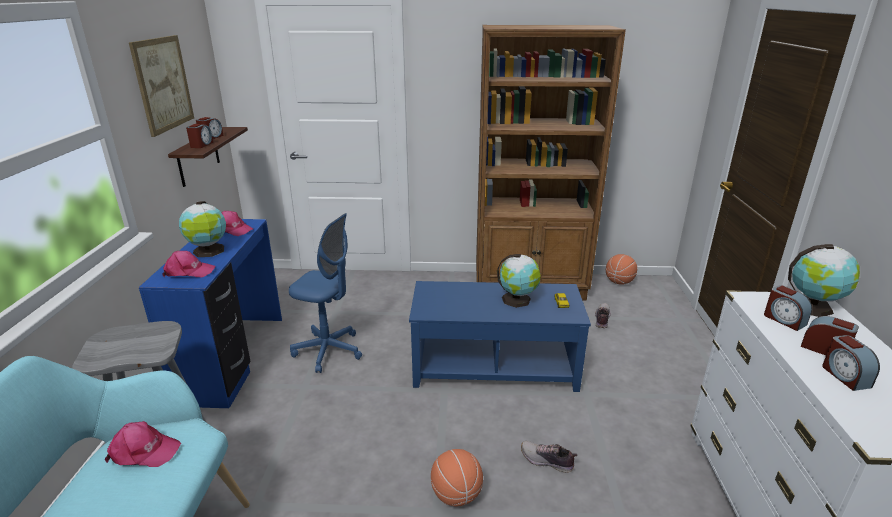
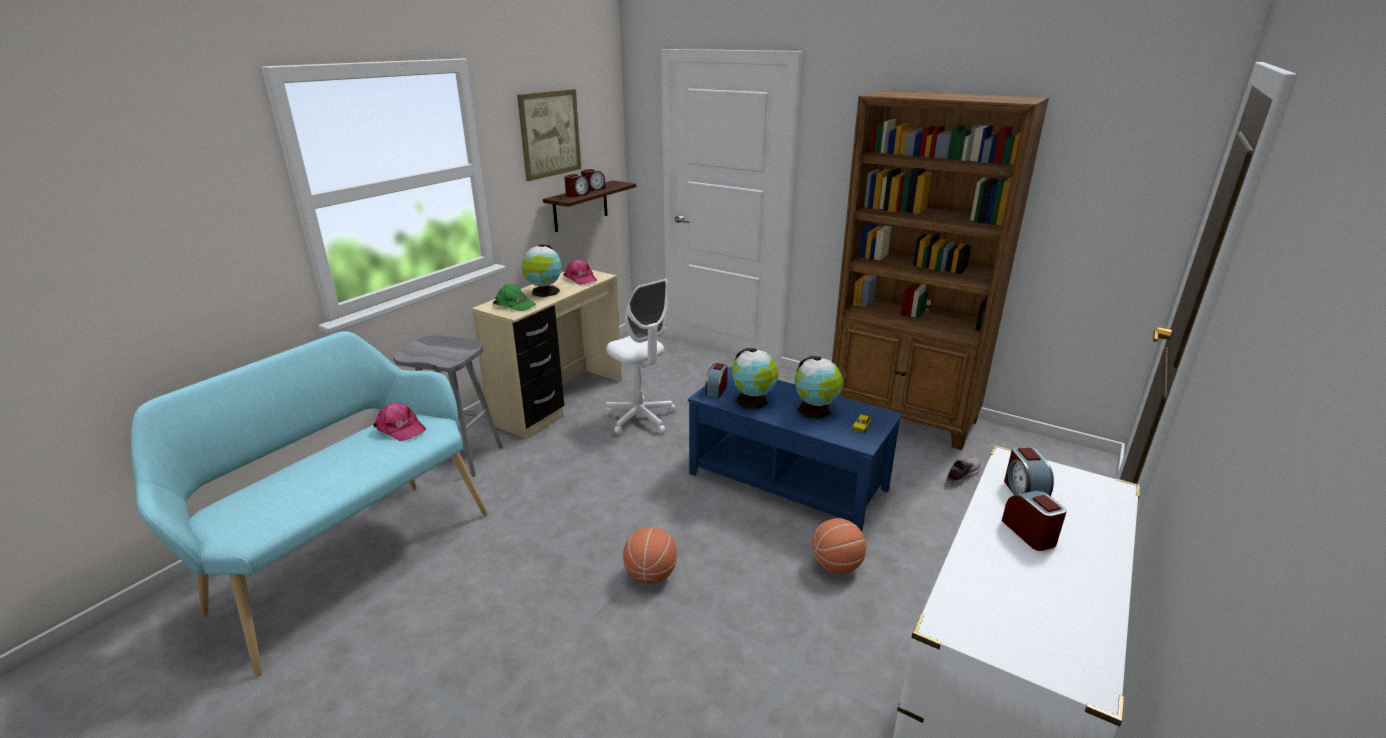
camera: 30 degrees right, 0 degrees up
blue desk [139,219,282,409] -> beige desk [471,270,622,439]
pink cap [162,251,215,277] -> green cap [493,284,537,311]
blue office chair [289,213,362,373] -> white office chair [605,279,676,435]
shoe [521,441,578,473] -> none
basketball [606,254,637,285] -> basketball moved to [812,518,866,574]
globe [788,244,860,317] -> globe moved to [732,348,778,409]
alarm clock [822,335,880,391] -> alarm clock moved to [705,363,728,398]

